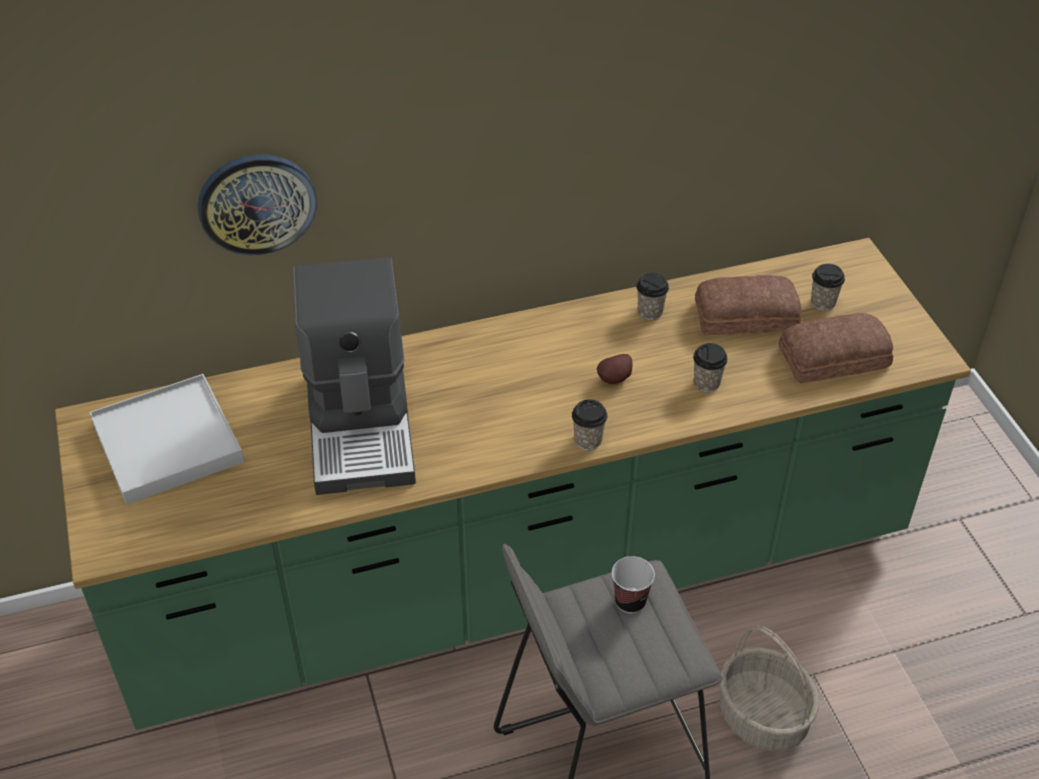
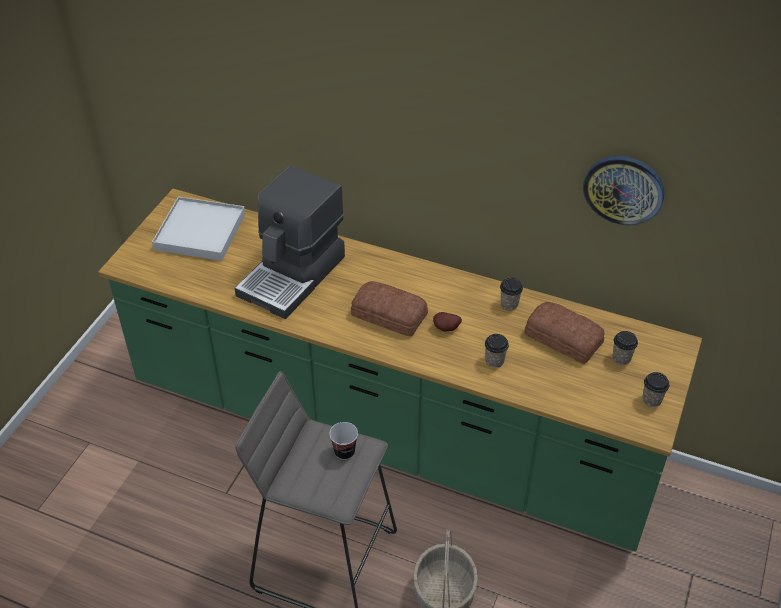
camera: 40 degrees right, 0 degrees up
wall clock [198,154,317,255] -> wall clock moved to [583,156,665,225]
cup [572,399,607,450] -> cup moved to [642,372,669,407]
bread [779,313,893,383] -> bread moved to [351,281,428,337]

